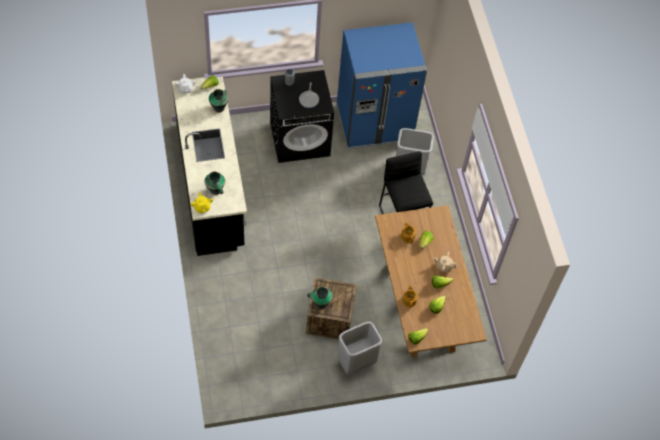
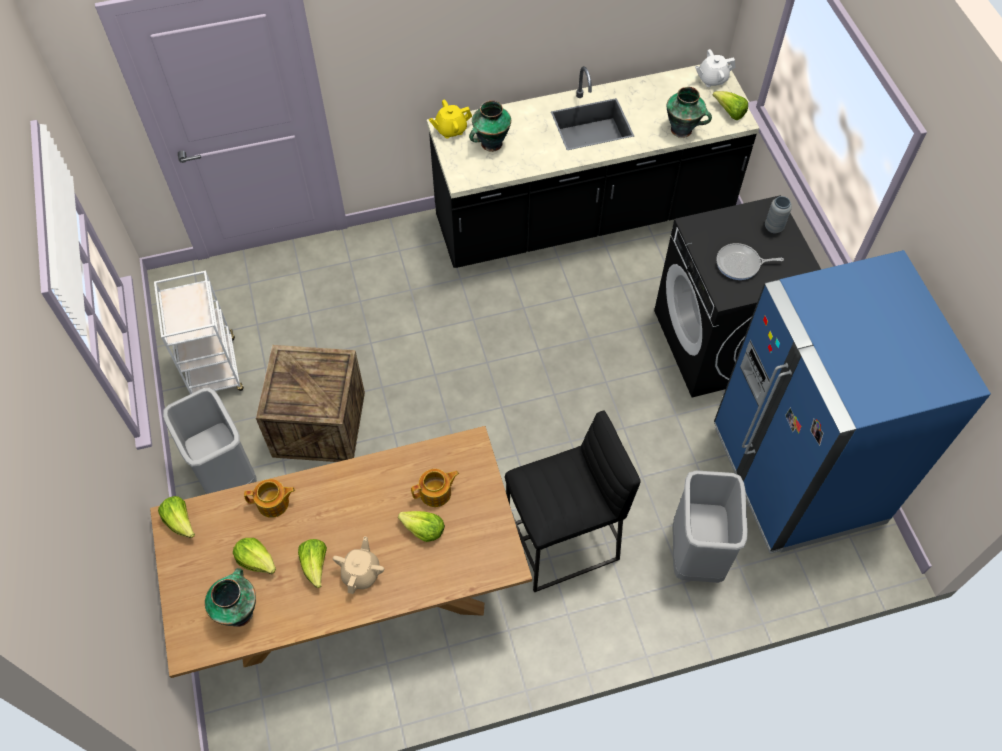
camera: 90 degrees right, 0 degrees up
vase [307,287,332,309] -> vase moved to [205,568,256,627]
none -> white cart [154,270,244,394]

